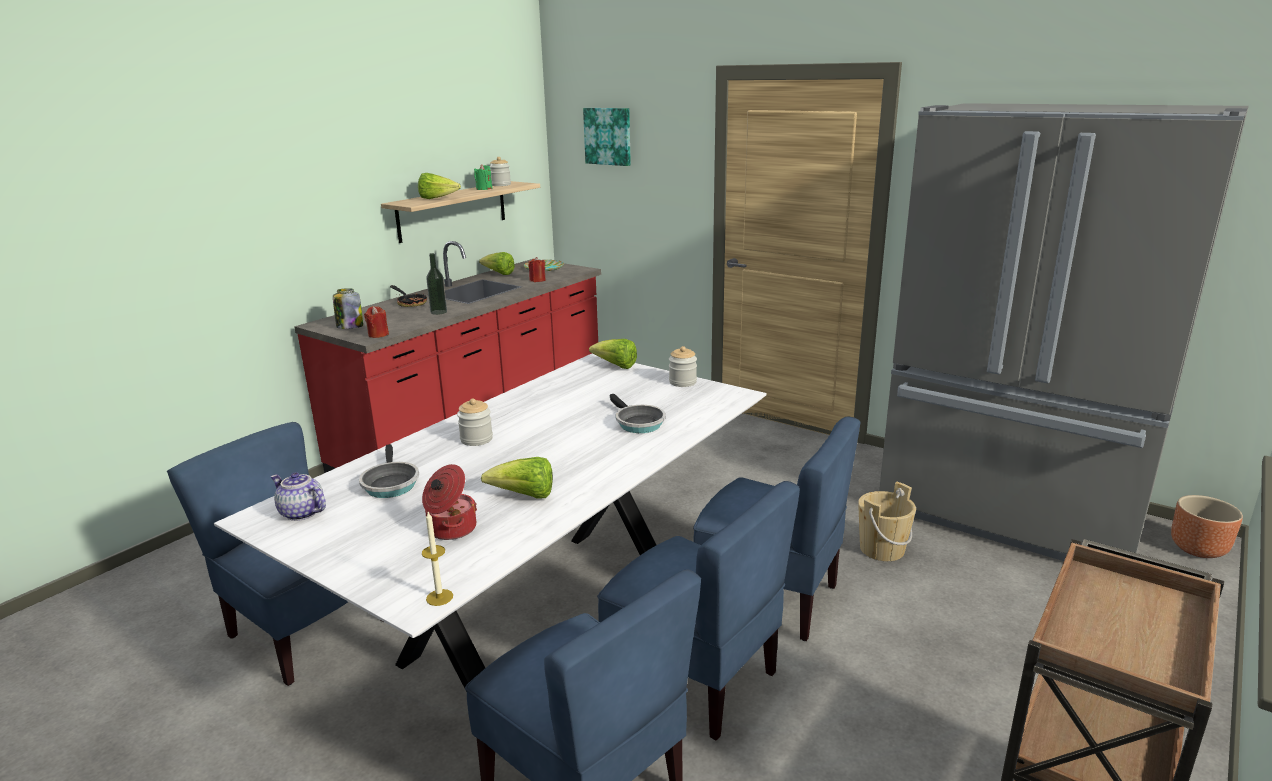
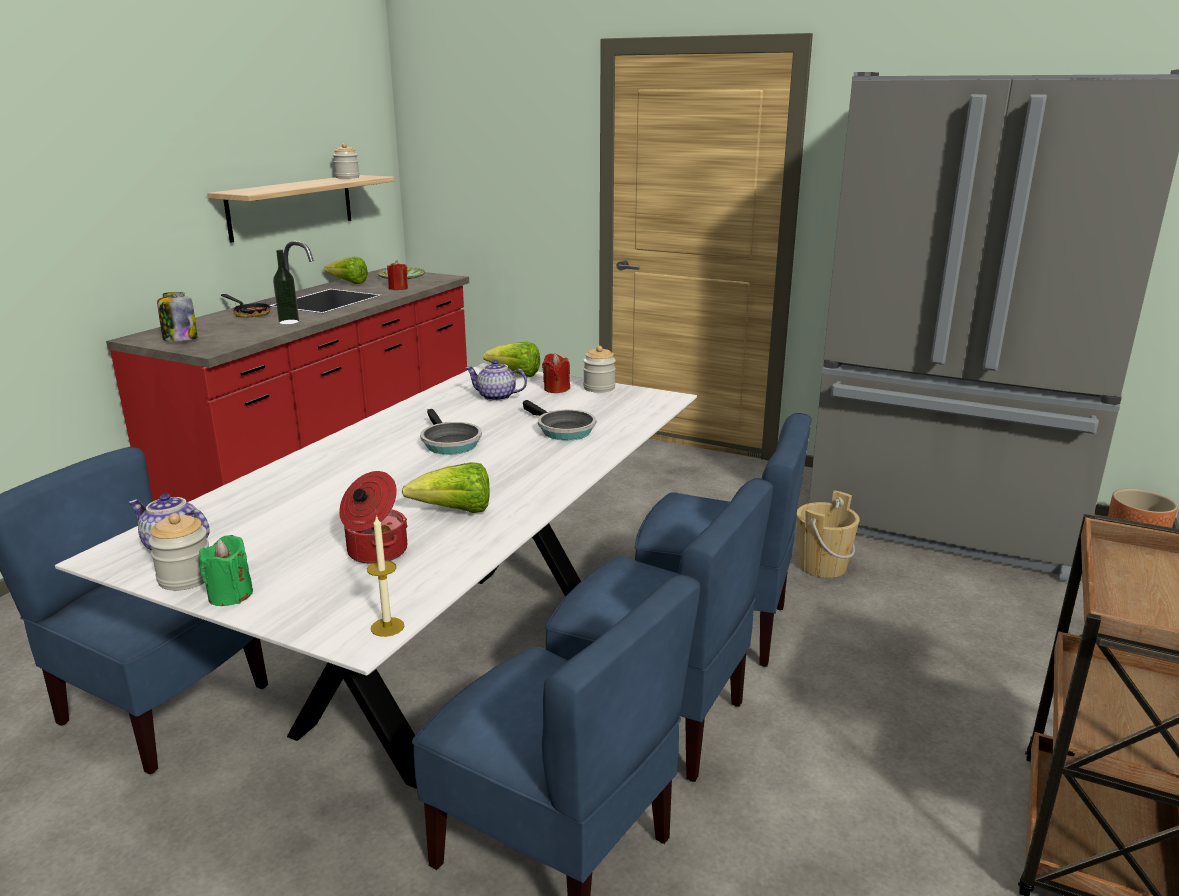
camera: 10 degrees left, 0 degrees up
frying pan [359,444,419,498] -> frying pan moved to [420,409,482,455]
red candle [364,306,389,338] -> red candle moved to [542,353,570,393]
lettuce [418,173,461,199] -> none
jar [457,399,493,446] -> jar moved to [148,513,209,591]
green candle [474,164,492,190] -> green candle moved to [199,535,253,606]
picture [583,108,631,166] -> none
none -> teapot [466,360,527,401]

